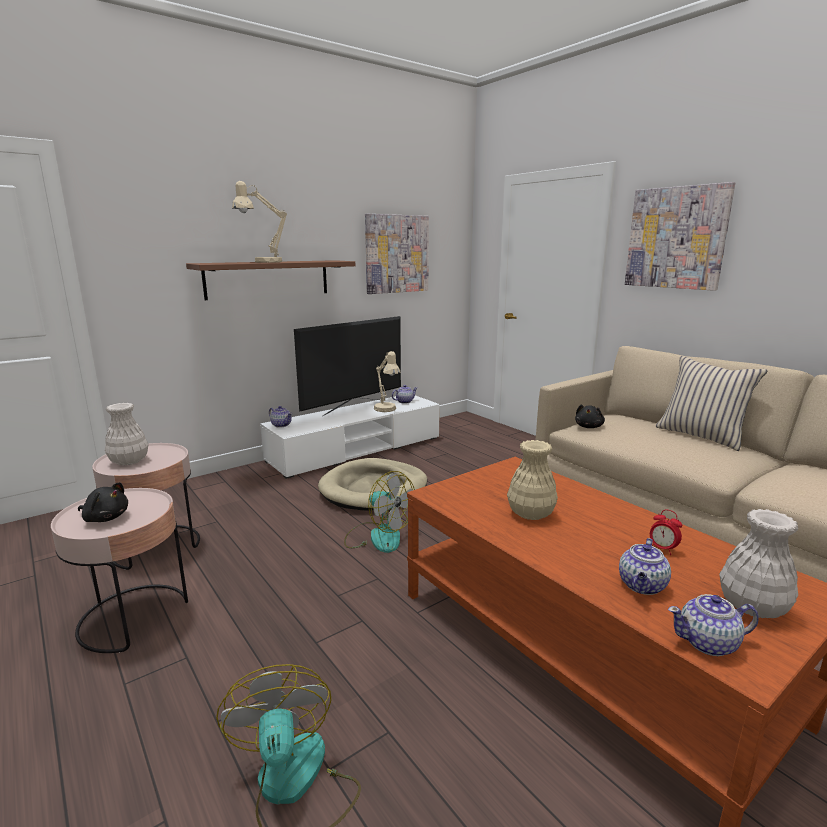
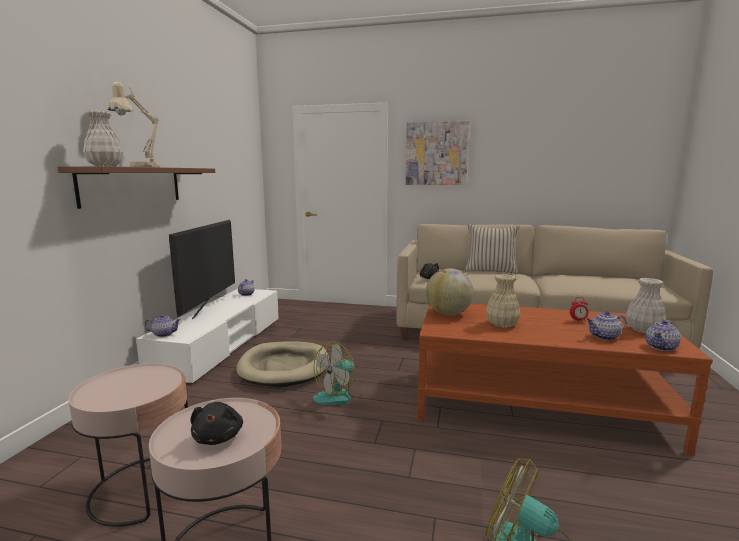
camera: 40 degrees left, 5 degrees down
black plush toy [78,482,128,522] -> black plush toy turned 105 degrees clockwise [191,402,243,445]
white vase [105,403,149,466] -> white vase moved to [83,110,123,167]
fan [344,471,415,553] -> fan turned 135 degrees clockwise [313,342,364,405]
picture [365,214,429,294] -> none
beige table lamp [374,351,400,412] -> none
teapot [619,538,671,595] -> teapot turned 90 degrees clockwise [587,311,626,340]
none -> globe [426,268,473,315]

